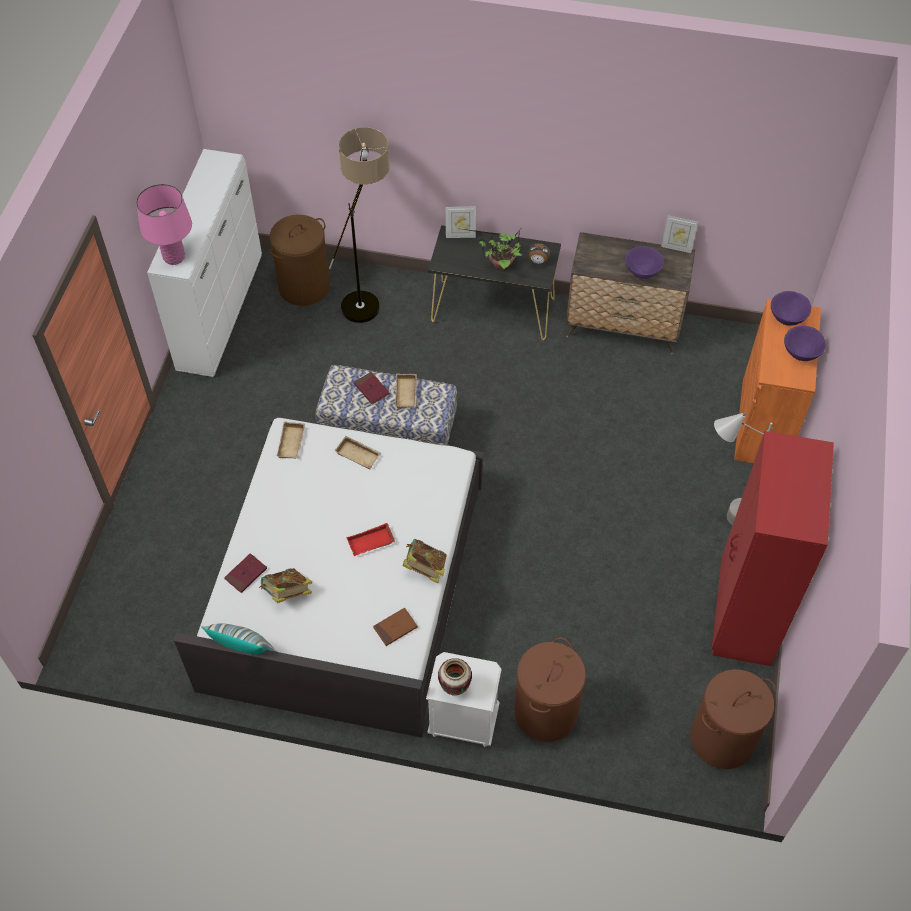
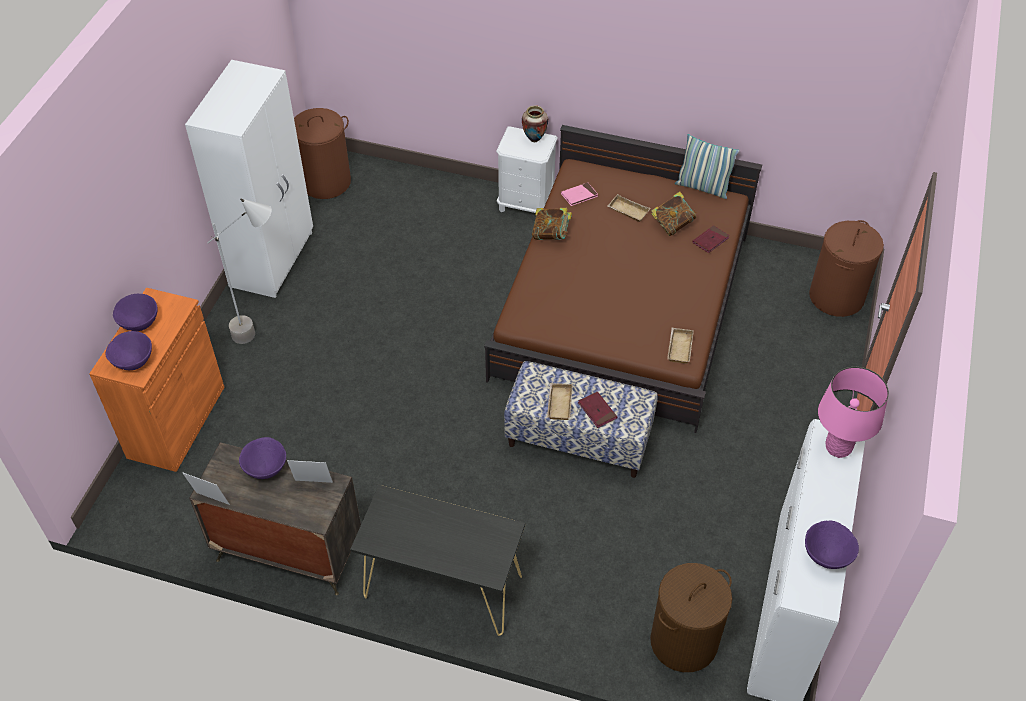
camera: 175 degrees left, 5 degrees down
white bed [173,416,484,738] -> brown bed [484,125,762,433]
floor lamp [329,127,390,323] -> none
beige tray [334,436,381,469] -> beige tray moved to [608,194,651,222]
red tray [346,523,395,556] -> none
brown book [373,608,418,646] -> pink book [561,182,598,206]
picture frame [446,207,476,238] -> picture frame moved to [287,460,333,483]
potted plant [457,228,522,269] -> none
brown laundry basket [514,638,586,742] -> brown laundry basket moved to [809,220,884,317]
alarm clock [529,243,550,265] -> none
red wardrobe [712,431,834,666] -> white wardrobe [185,60,313,298]
none -> purple bowl [805,521,859,569]

